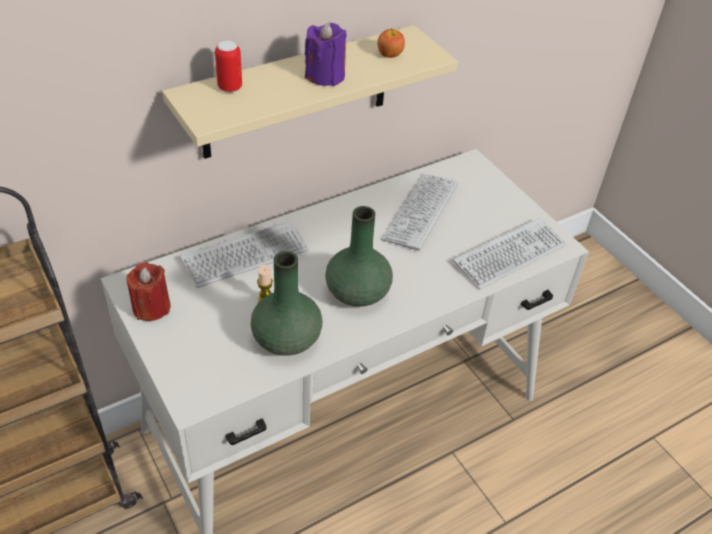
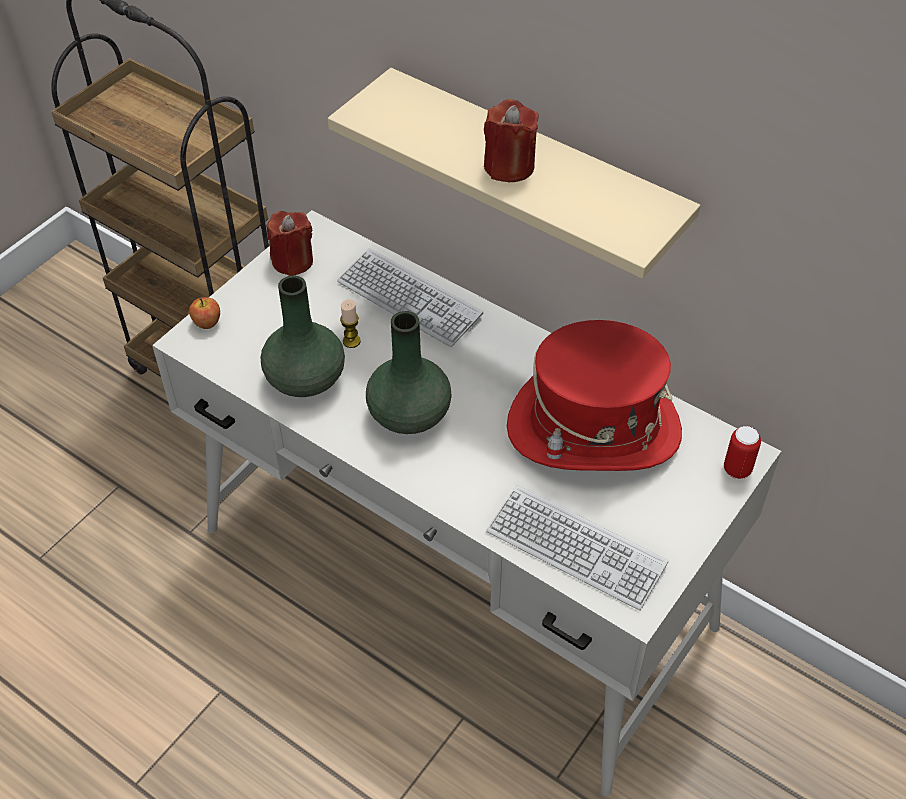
camera: 70 degrees right, 5 degrees up
can [215,41,242,93] -> can moved to [724,426,761,479]
purple candle [305,22,347,86] -> red candle [484,99,539,182]
apple [377,28,405,58] -> apple moved to [189,297,220,329]
keyboard [381,174,458,251] -> red hat [507,320,682,471]

